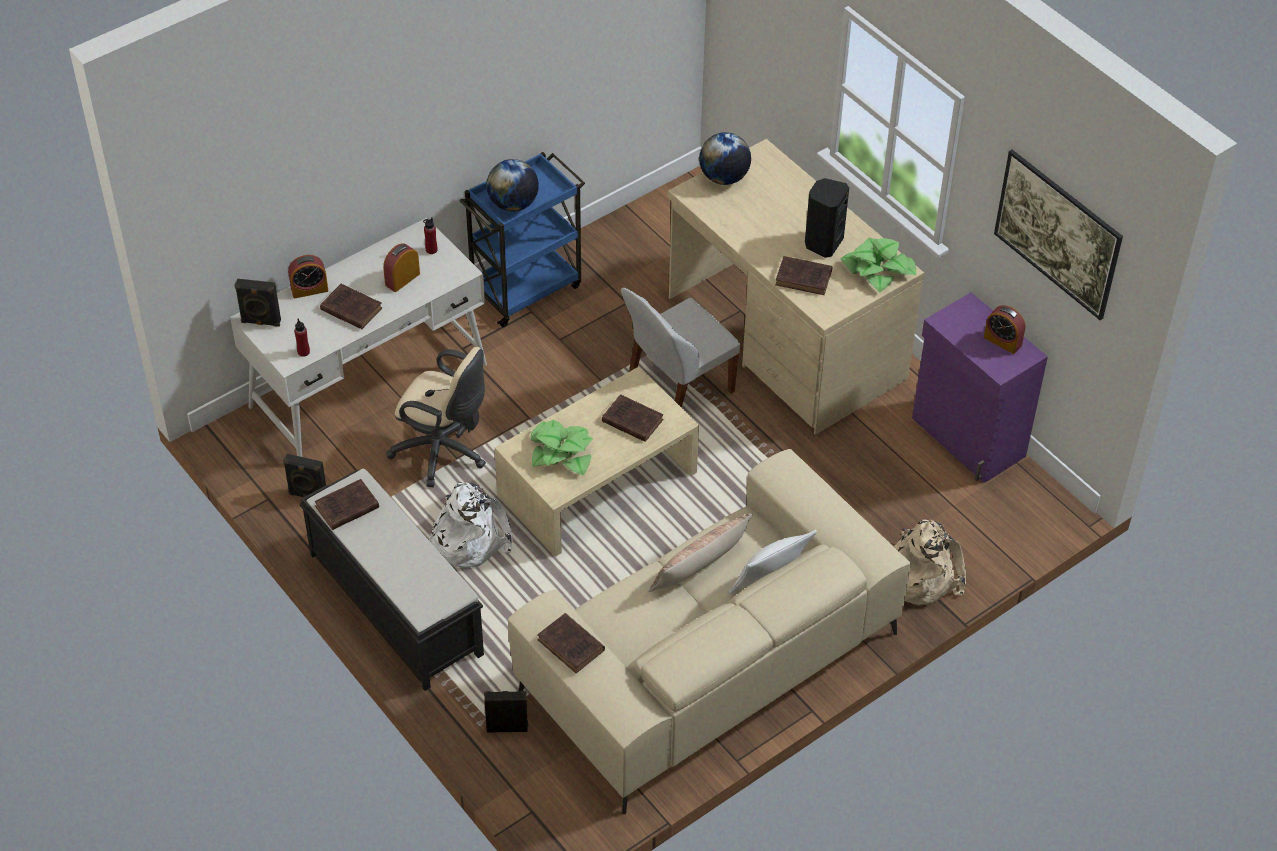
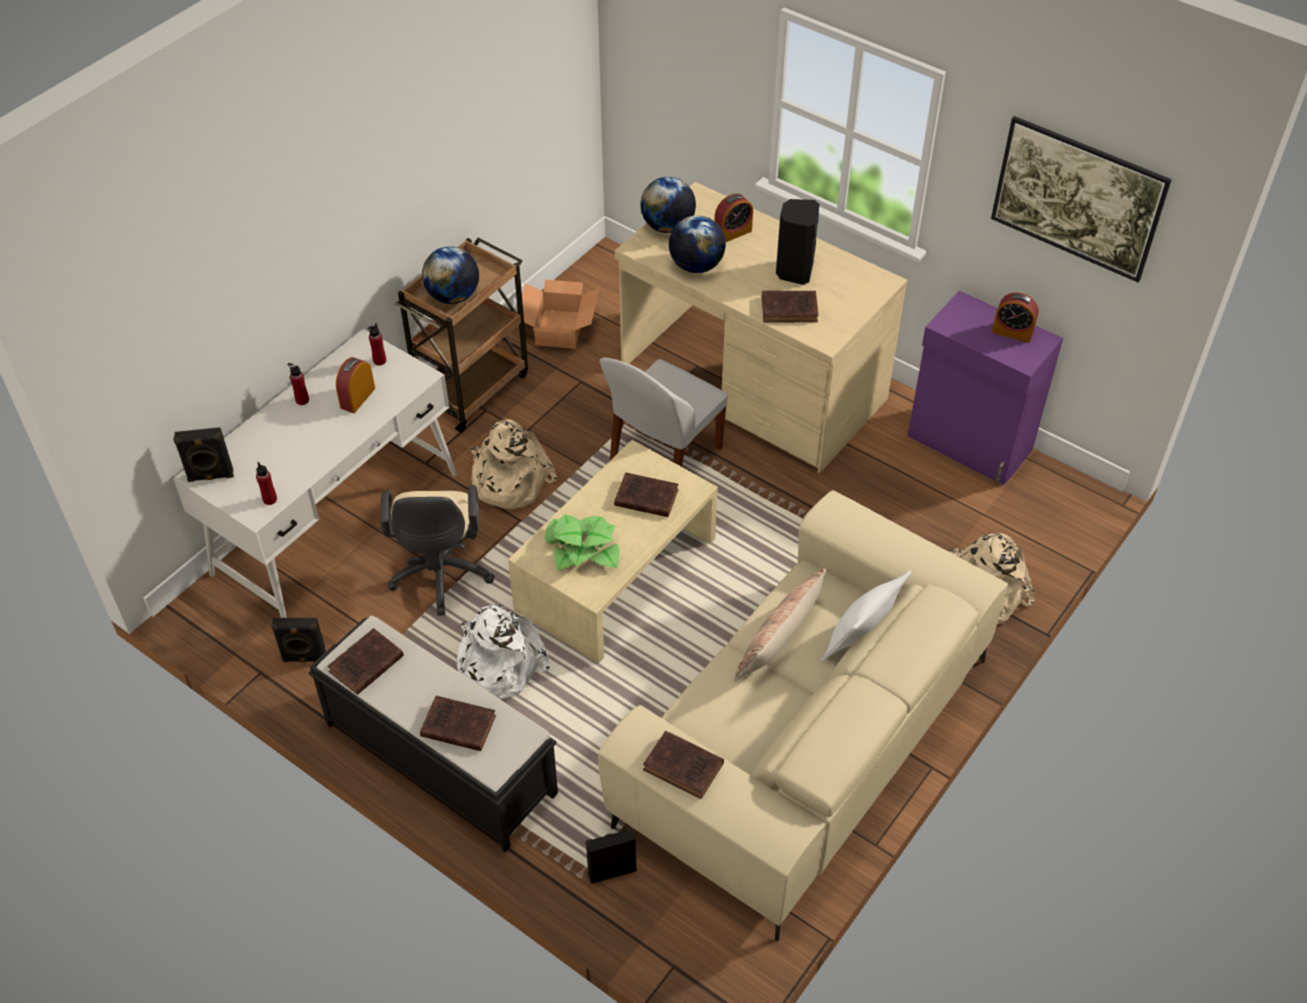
camera: 15 degrees left, 0 degrees up
alarm clock [288,255,328,299] -> alarm clock moved to [715,193,753,243]
brown book [320,284,382,329] -> brown book moved to [420,696,496,751]
beige office chair [386,347,486,487] -> beige office chair turned 75 degrees clockwise [380,485,495,616]
blue cart [460,152,585,327] -> brown cart [395,238,528,433]
potted plant [840,238,916,293] -> none
none -> red bottle [287,363,309,405]
none -> beige backpack [471,419,557,509]
none -> cardboard box [517,280,599,349]
none -> globe [669,215,726,273]

